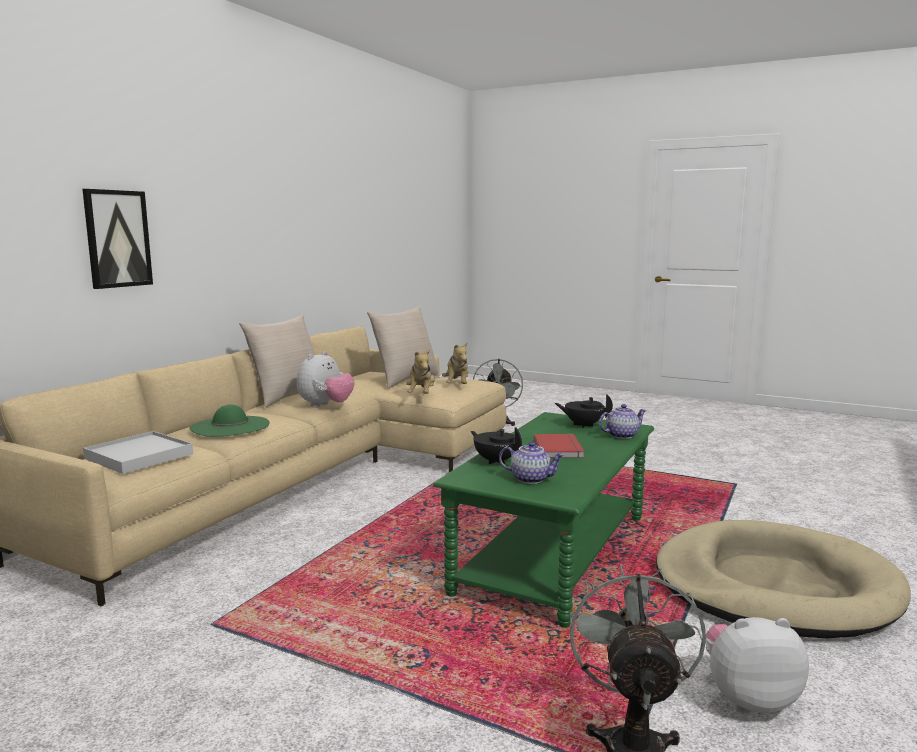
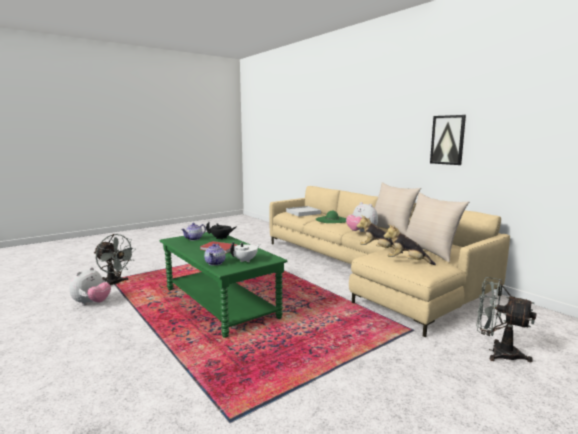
camera: 115 degrees right, 0 degrees up
picture [82,189,153,289] -> picture moved to [430,115,466,165]
black teapot [555,394,613,428] -> white teapot [230,242,260,262]
beige dog bed [656,520,911,638] -> none

